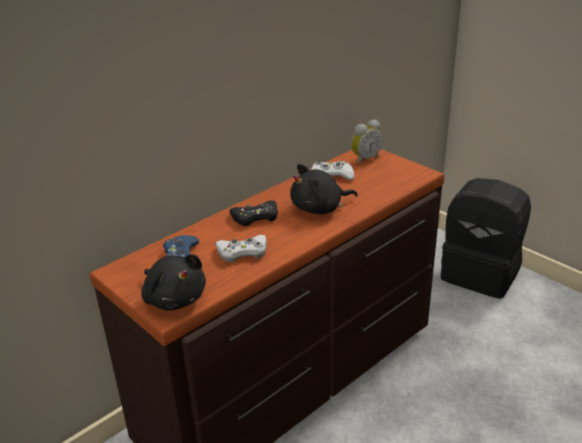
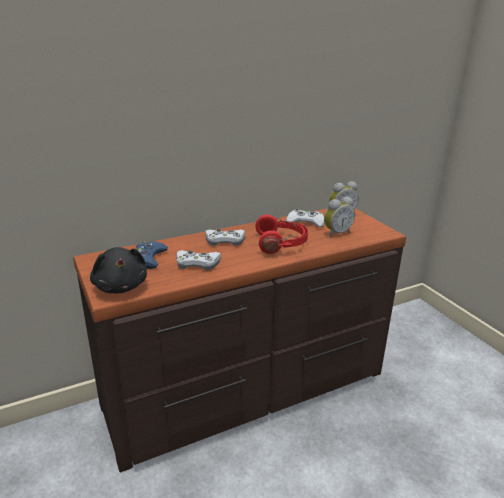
camera: 15 degrees right, 5 degrees down
black game controller [230,200,278,226] -> white game controller [205,229,245,246]
black plush toy [290,164,358,214] -> red headphones [255,215,308,254]
black backpack [441,178,531,299] -> none
none -> alarm clock [324,197,355,238]

